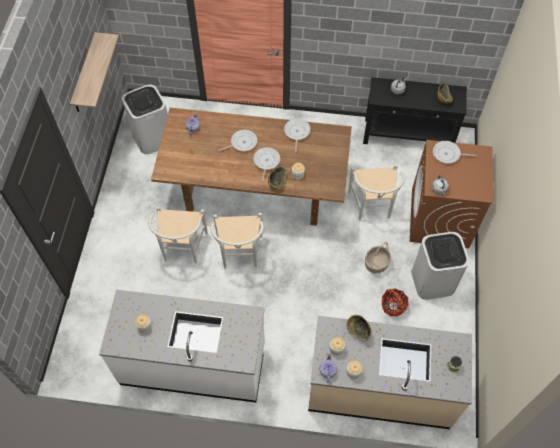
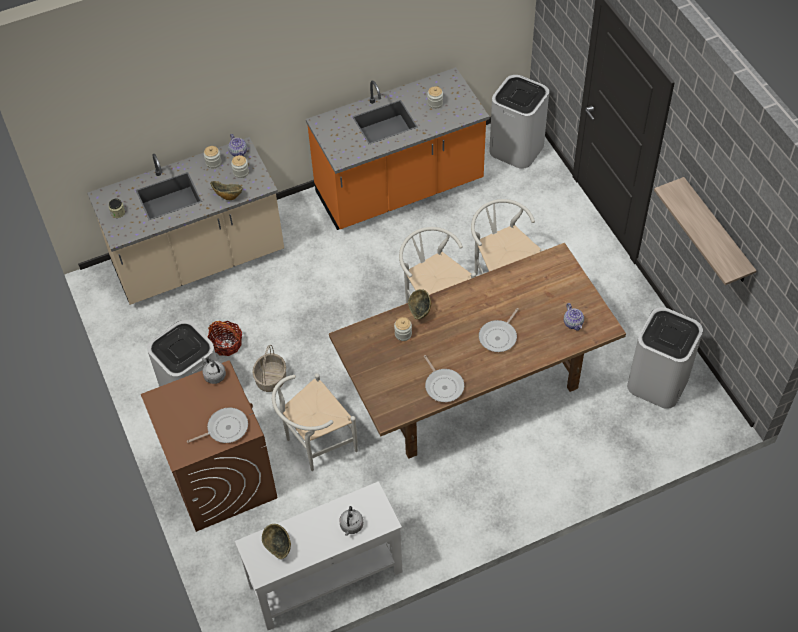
camera: 150 degrees right, 5 degrees down
white counter [99,290,265,402] -> orange counter [306,67,489,230]
frying pan [253,147,280,183] -> none
white chair [348,164,405,221] -> white chair turned 90 degrees counterclockwise [272,373,358,471]
black console table [363,77,467,144] -> white console table [235,481,403,630]
none -> white trash can [489,75,549,169]

